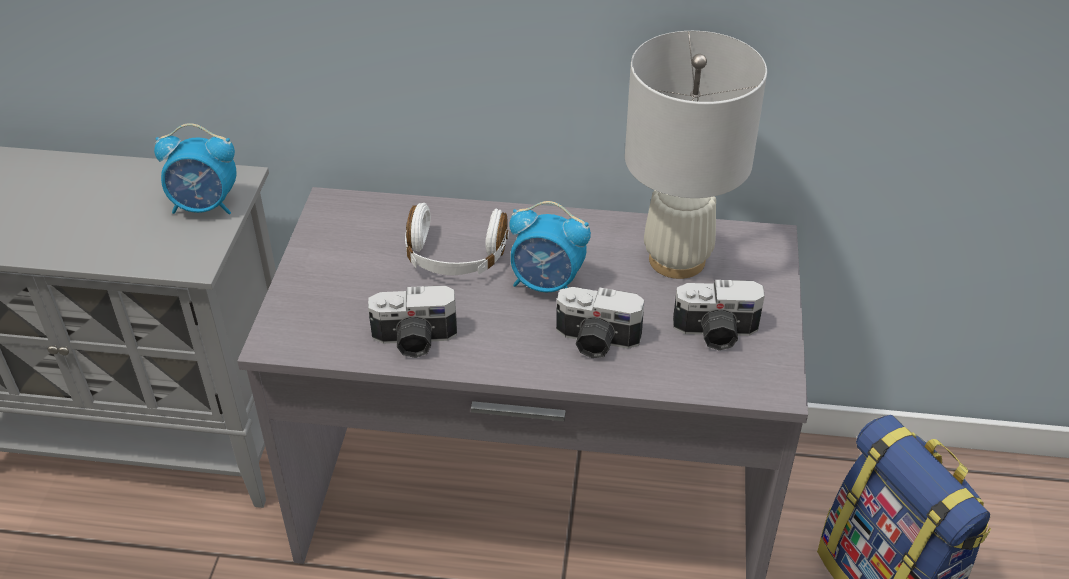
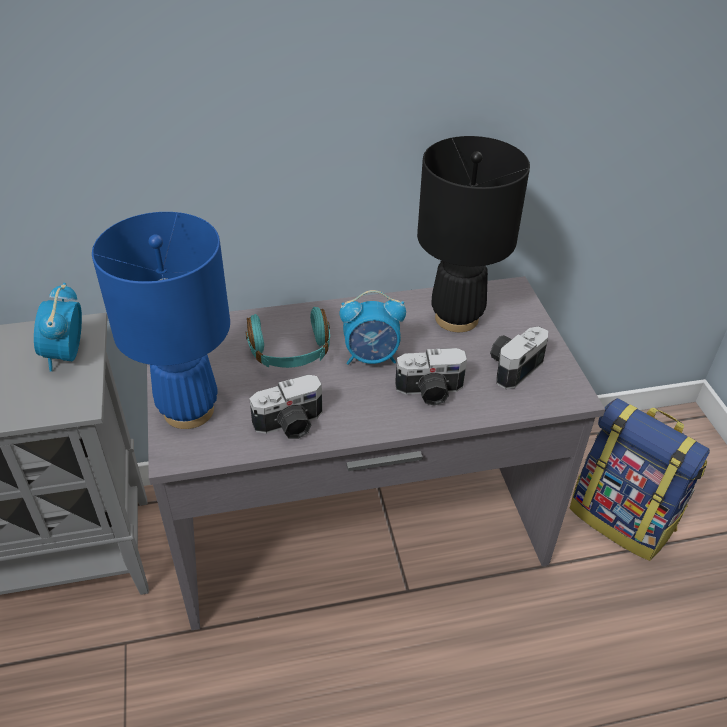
camera: 20 degrees left, 0 degrees up
alarm clock [154,123,237,215] -> alarm clock turned 105 degrees clockwise [34,283,82,371]
white headphones [405,203,509,275] -> turquoise headphones [245,307,330,368]
white table lamp [625,31,767,279] -> black table lamp [417,136,530,332]
camera [673,280,765,350] -> camera turned 150 degrees clockwise [490,326,548,389]
none -> blue table lamp [92,212,230,429]

